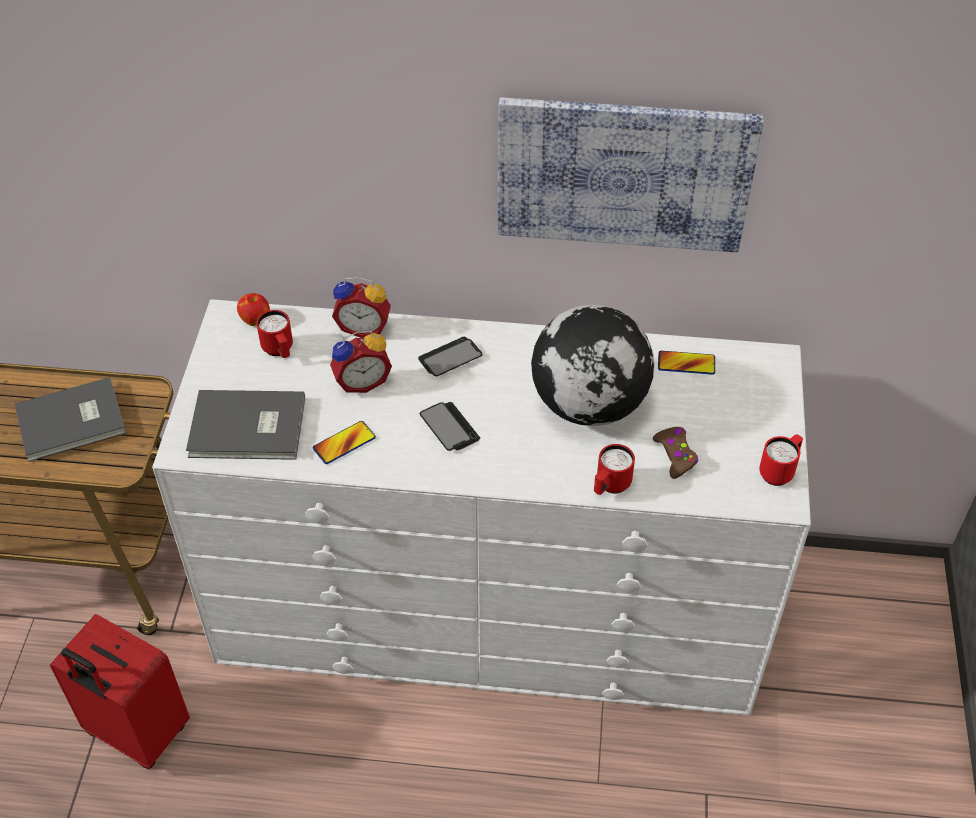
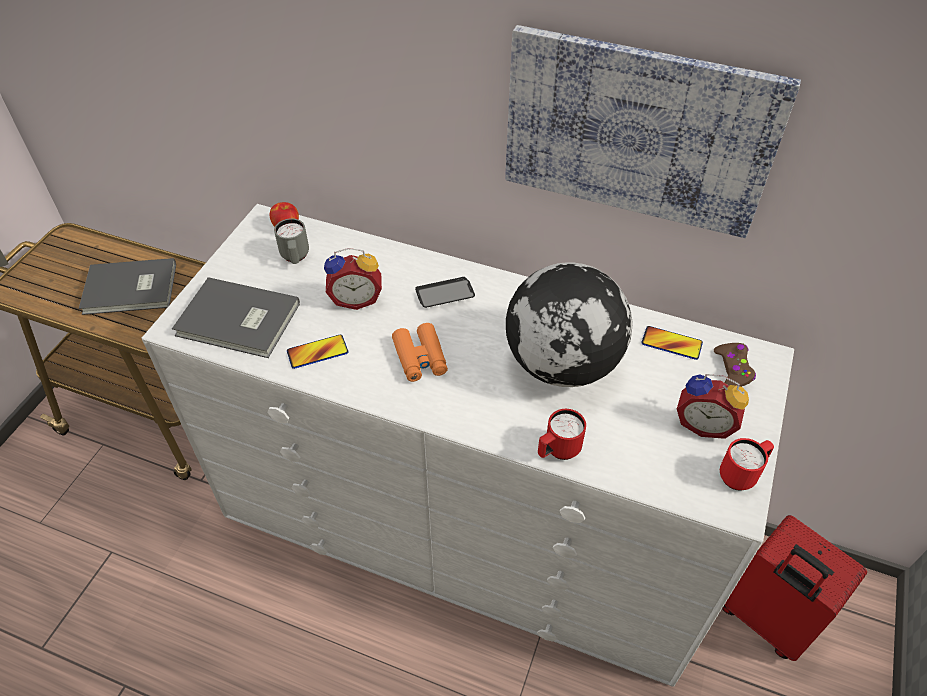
camera: 15 degrees right, 0 degrees up
red suitcase [50,614,190,769] -> red suitcase moved to [722,515,867,661]
red mug [256,310,293,358] -> grey mug [274,218,309,264]
alarm clock [332,277,391,338] -> alarm clock moved to [677,374,749,439]
phone [419,402,480,451] -> orange binoculars [392,323,448,382]
brown game controller [653,427,698,479] -> brown game controller moved to [714,343,756,387]

